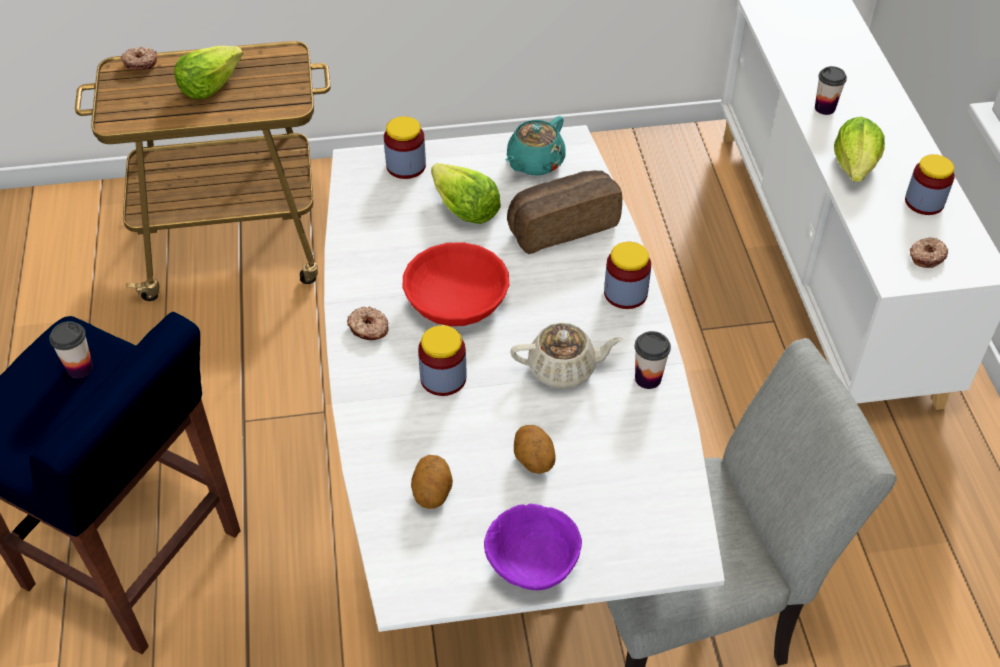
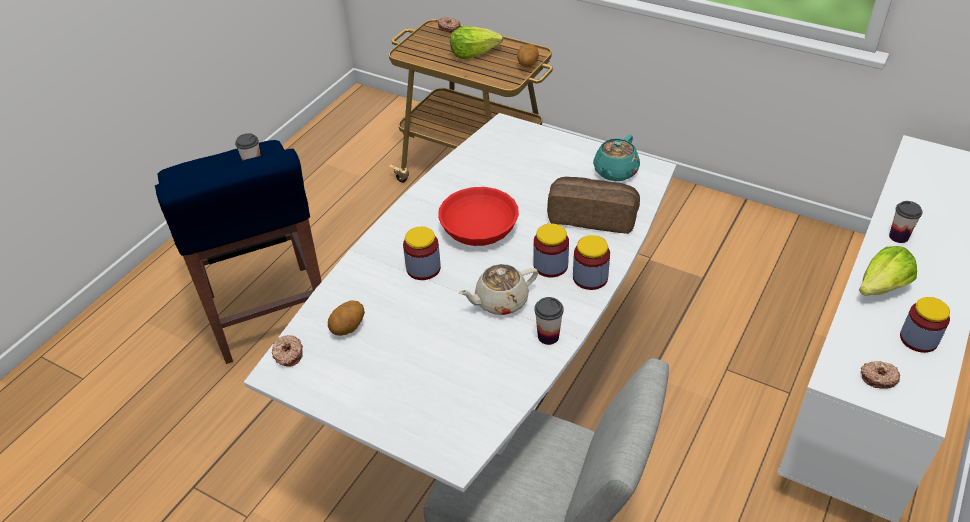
camera: 40 degrees right, 5 degrees down
donut [347,306,389,340] -> donut moved to [272,335,303,367]
jar [384,116,426,179] -> jar moved to [533,224,569,277]
lettuce [431,163,501,224] -> none
purple bowl [484,504,582,590] -> none
turquoise teapot [506,116,565,175] -> turquoise teapot turned 45 degrees counterclockwise [593,135,640,181]
beige teapot [510,323,623,389] -> beige teapot turned 120 degrees clockwise [458,264,538,315]
potato [514,425,556,474] -> potato moved to [517,44,539,67]

